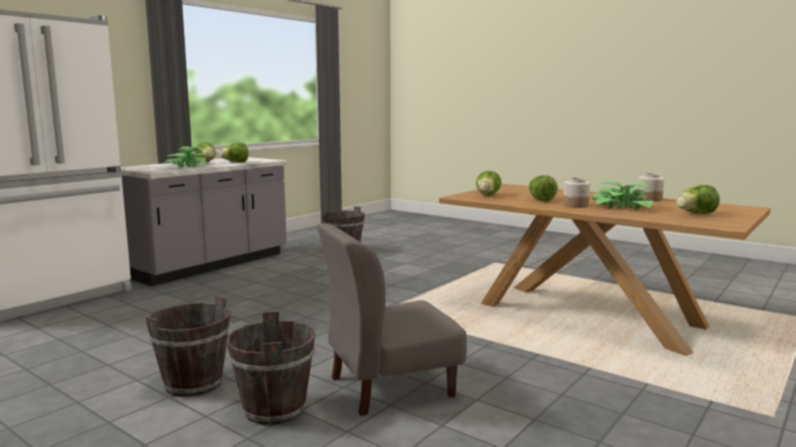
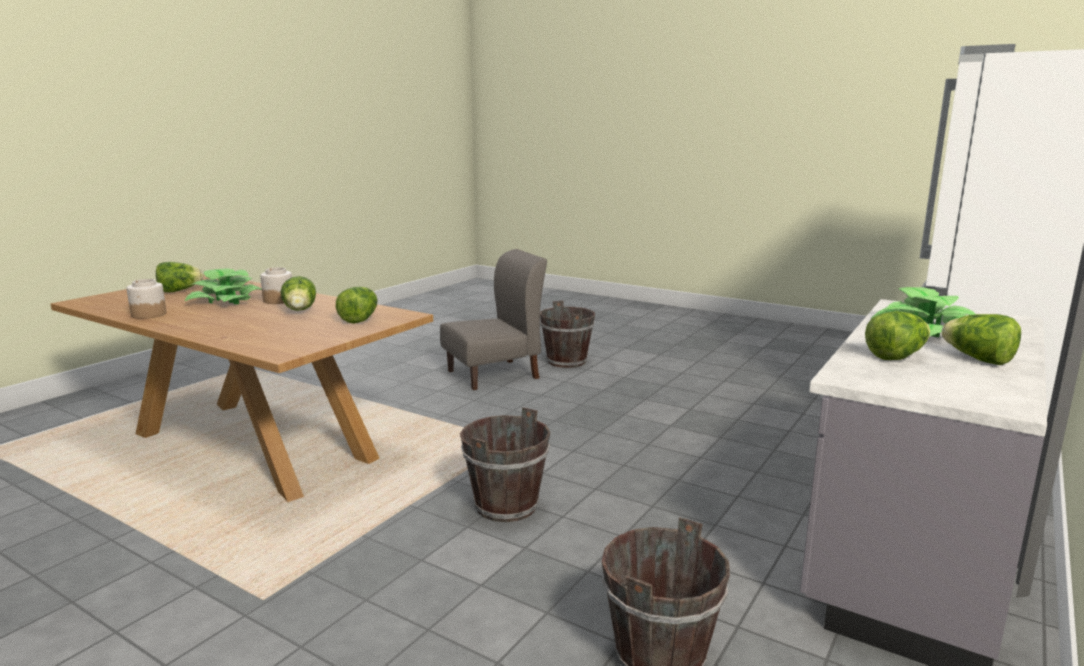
camera: 175 degrees right, 5 degrees up
brown bucket [145,296,231,397] -> brown bucket moved to [460,407,550,522]

